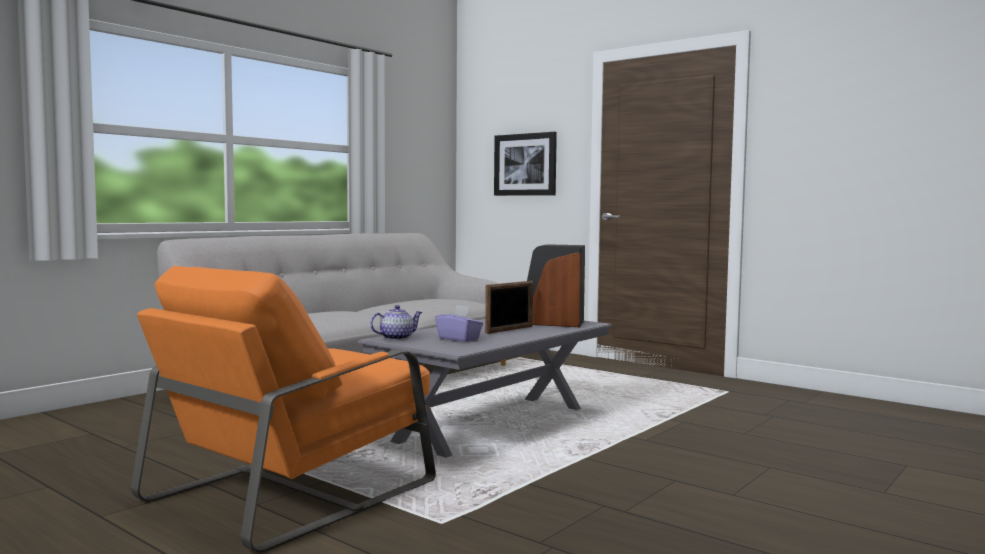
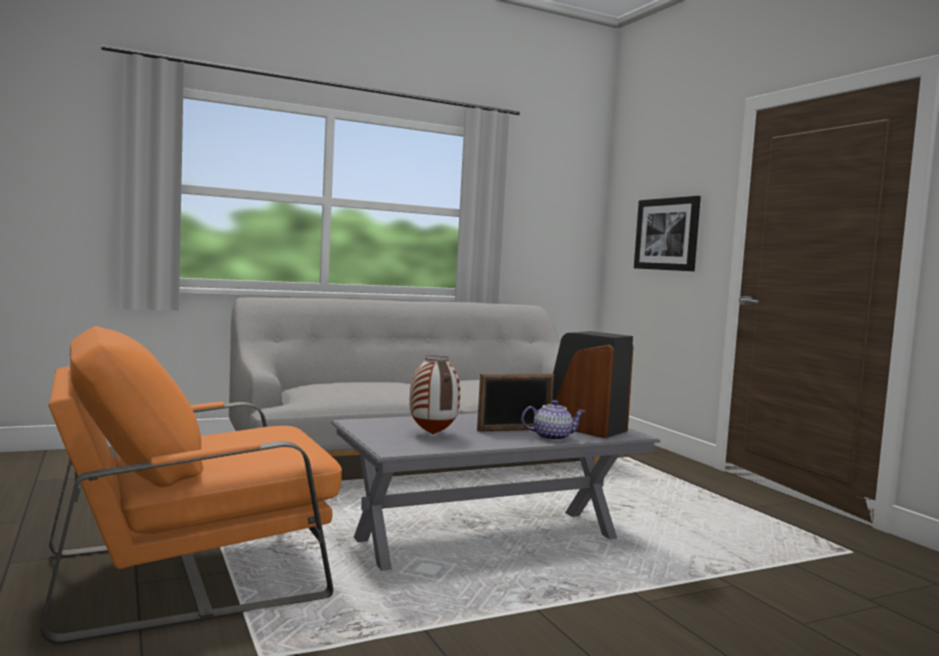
camera: 25 degrees right, 0 degrees up
teapot [370,305,423,340] -> teapot moved to [522,400,586,441]
purple tissue box [435,305,483,342] -> vase [409,355,460,434]

